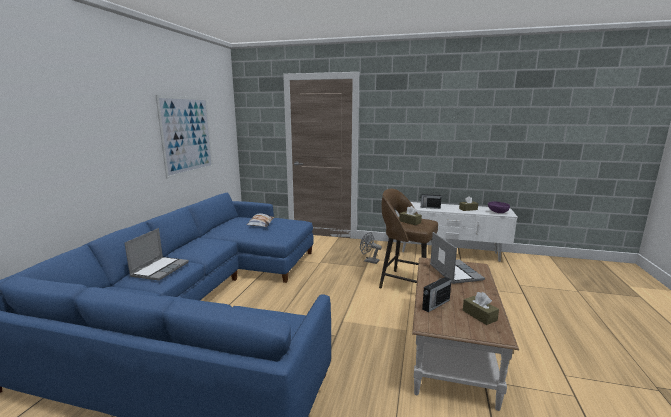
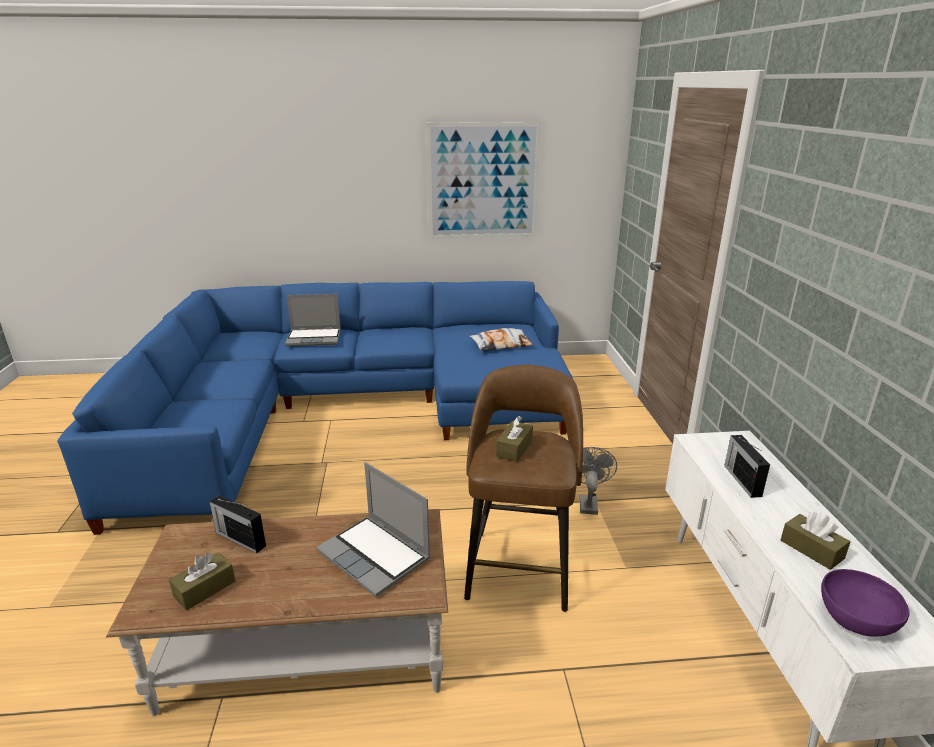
camera: 70 degrees right, 10 degrees up
laptop [430,232,485,284] -> laptop turned 75 degrees clockwise [316,462,431,597]

